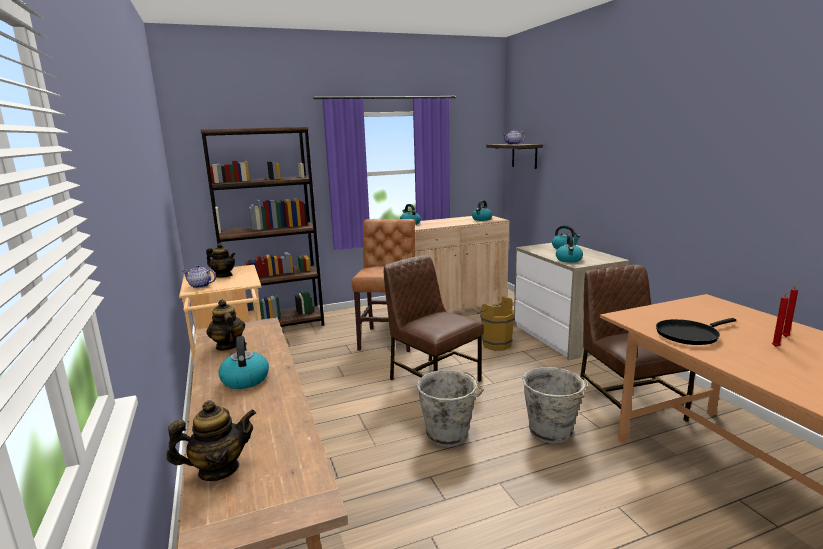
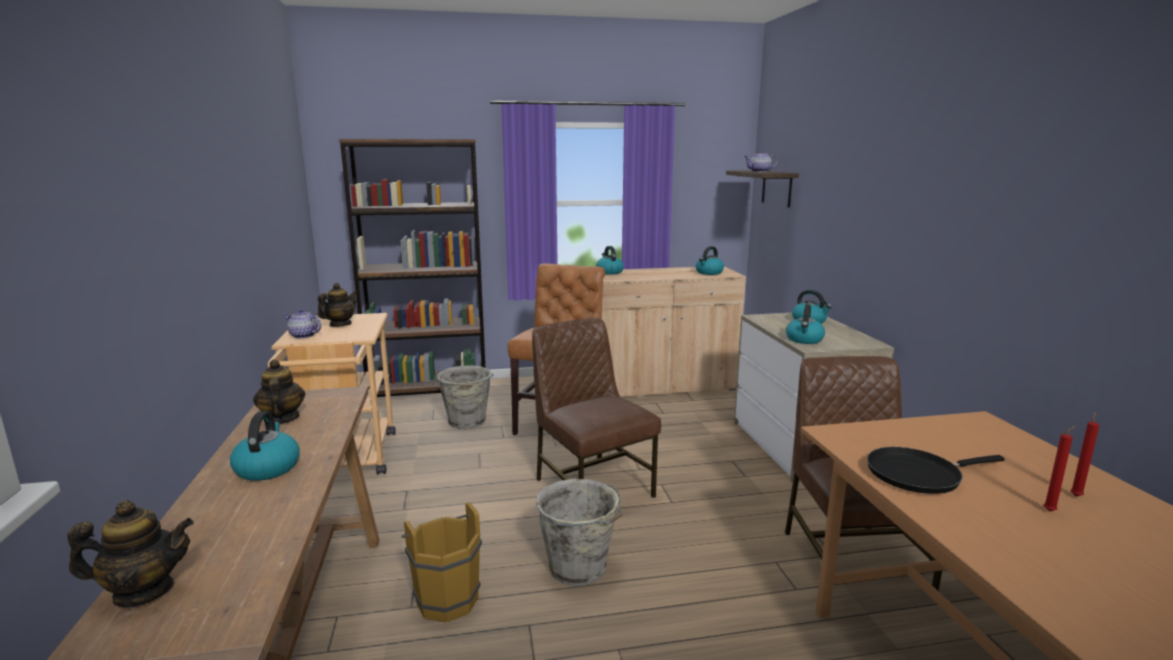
camera: 10 degrees right, 0 degrees up
teapot [206,243,236,277] -> teapot turned 90 degrees counterclockwise [318,283,357,327]
brown bucket [477,296,515,351] -> brown bucket moved to [401,502,482,622]
grey bucket [522,367,587,444] -> grey bucket moved to [434,365,494,429]

